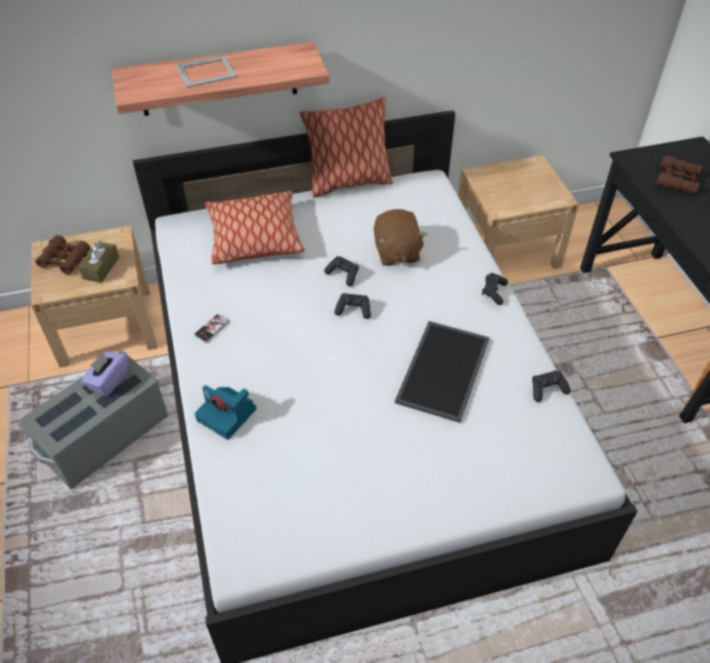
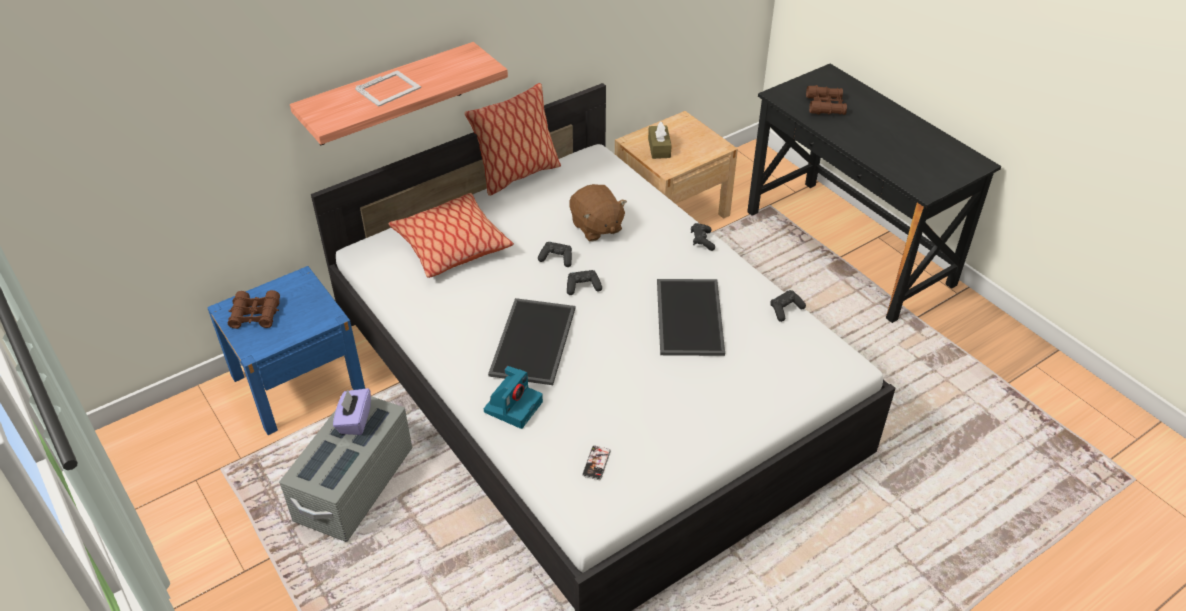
camera: 20 degrees left, 5 degrees down
beige nightstand [31,225,157,367] -> blue nightstand [207,266,365,435]
brown tissue box [78,240,119,283] -> brown tissue box moved to [648,121,672,159]
phone [194,314,229,342] -> phone moved to [582,446,611,480]
camera [195,385,257,440] -> camera turned 75 degrees counterclockwise [484,366,543,429]
none -> tray [488,298,575,385]

